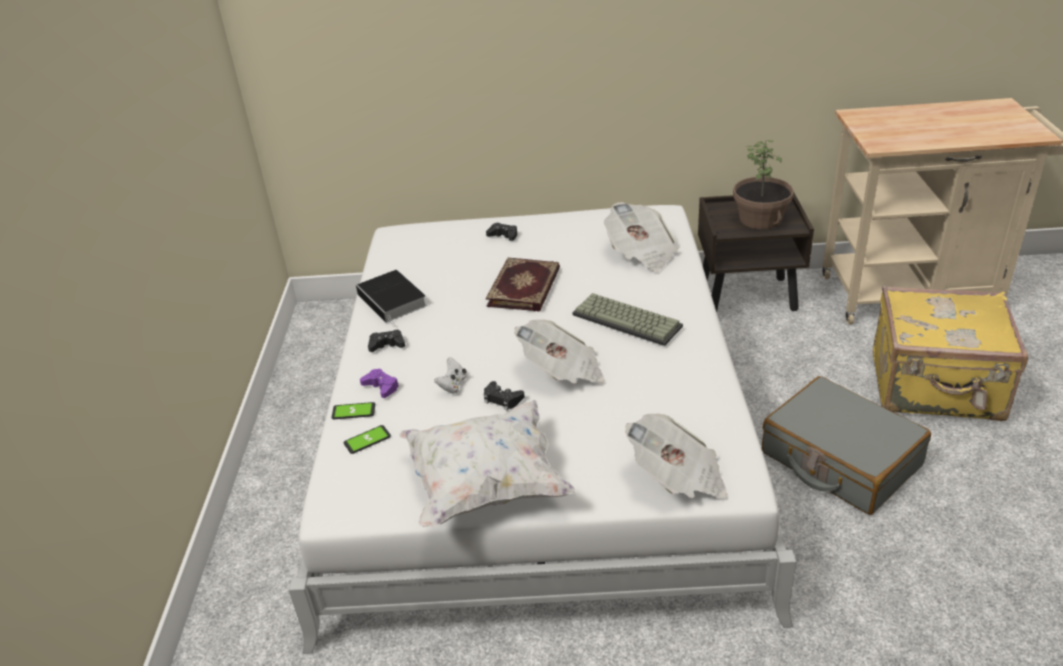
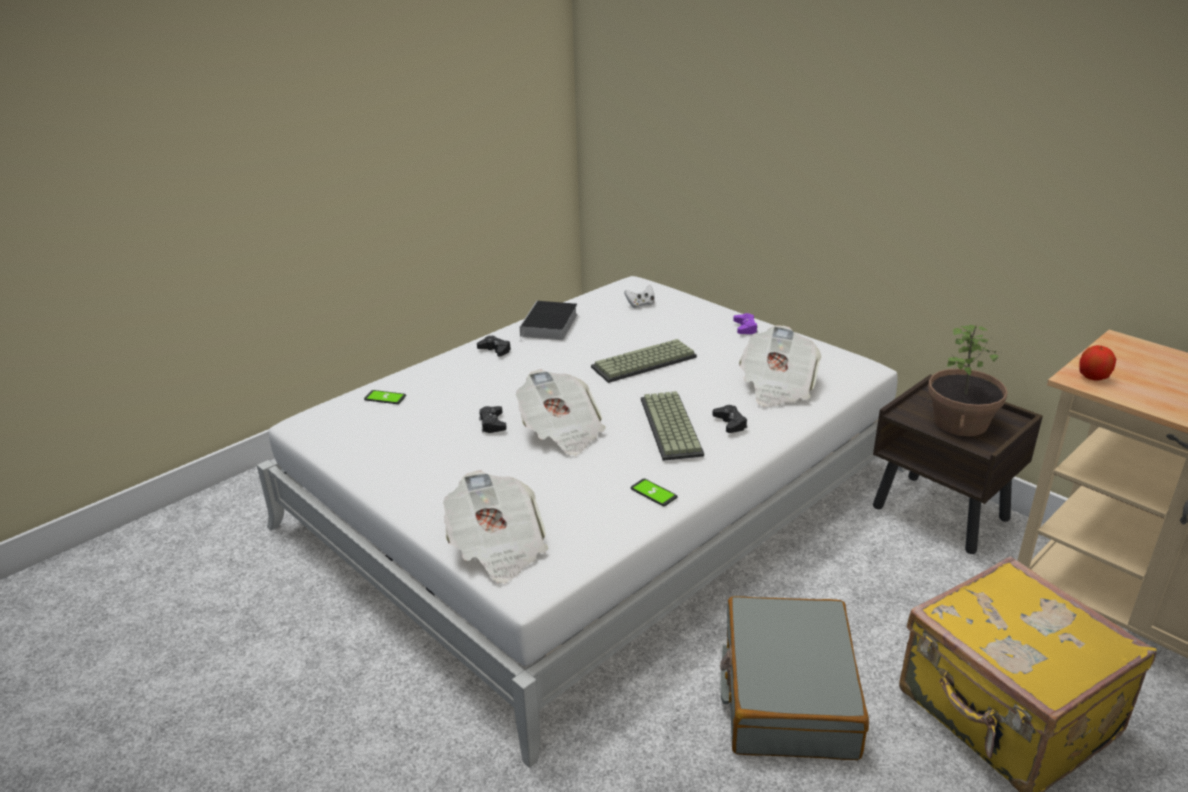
camera: 45 degrees right, 5 degrees down
phone [331,402,375,419] -> phone moved to [631,479,677,506]
purple game controller [360,368,399,398] -> purple game controller moved to [733,313,758,334]
white pillow [399,400,575,527] -> none
white game controller [434,357,467,394] -> white game controller moved to [624,284,655,308]
black game controller [486,223,517,241] -> black game controller moved to [712,405,747,433]
book [486,257,560,312] -> keyboard [591,339,697,383]
none -> apple [1079,345,1117,381]

